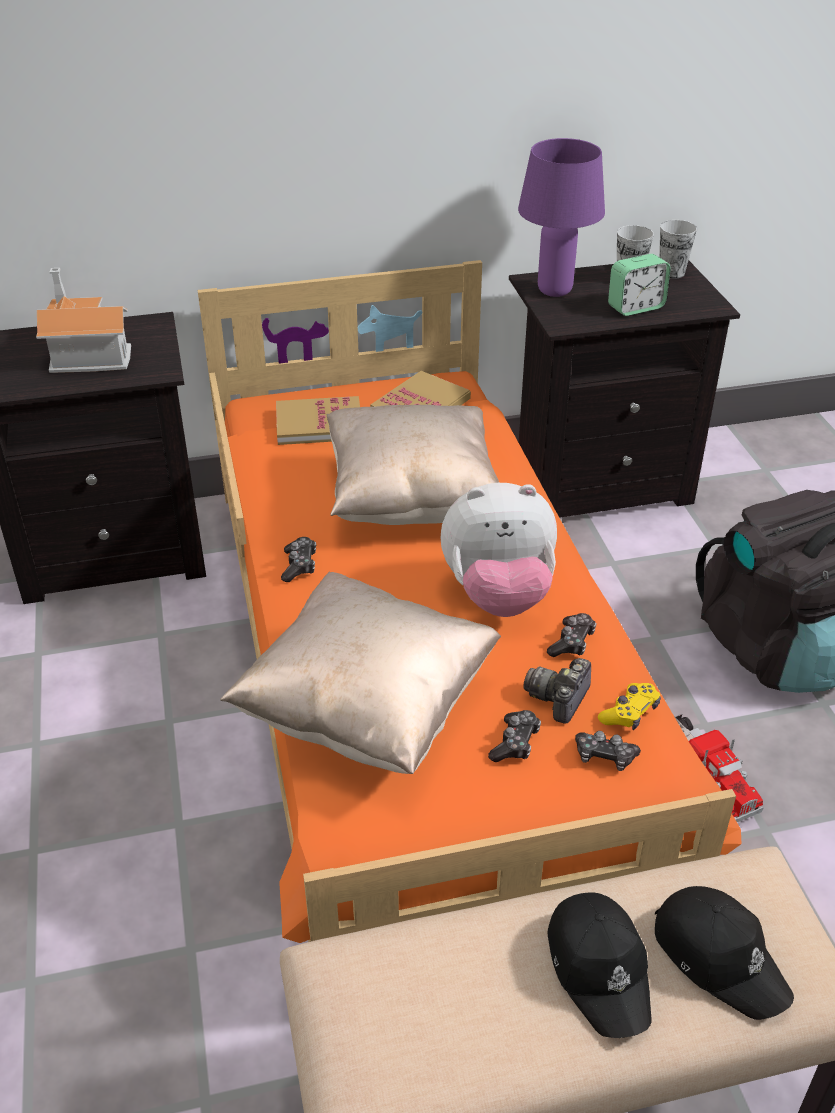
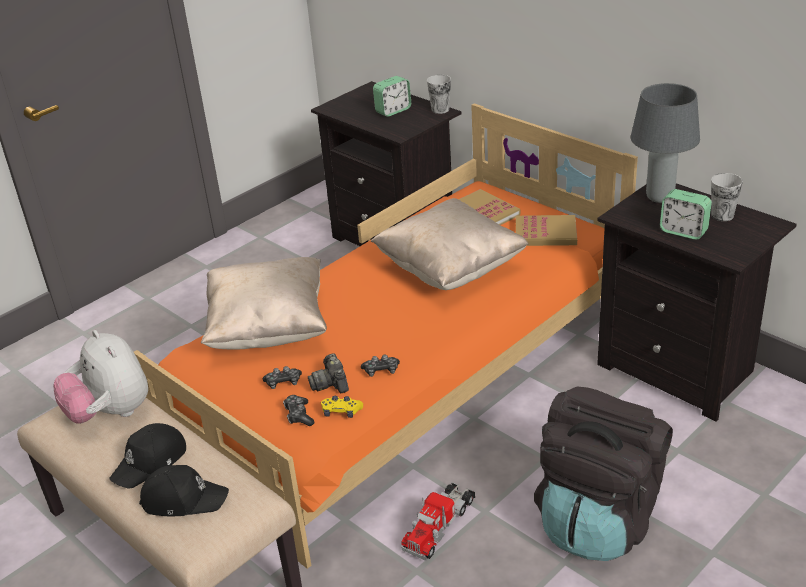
camera: 60 degrees right, 5 degrees down
toy house [36,268,131,373] -> alarm clock [373,76,411,117]
game controller [281,537,316,582] -> none
plush toy [441,483,557,617] -> plush toy moved to [53,330,148,424]
purple table lamp [518,138,605,297] -> grey table lamp [631,83,700,203]
camera [524,658,591,724] -> camera turned 105 degrees counterclockwise [308,353,349,393]
black cap [655,886,794,1020] -> black cap turned 105 degrees counterclockwise [139,465,229,516]
cup [659,220,697,279] -> cup moved to [427,75,451,114]

